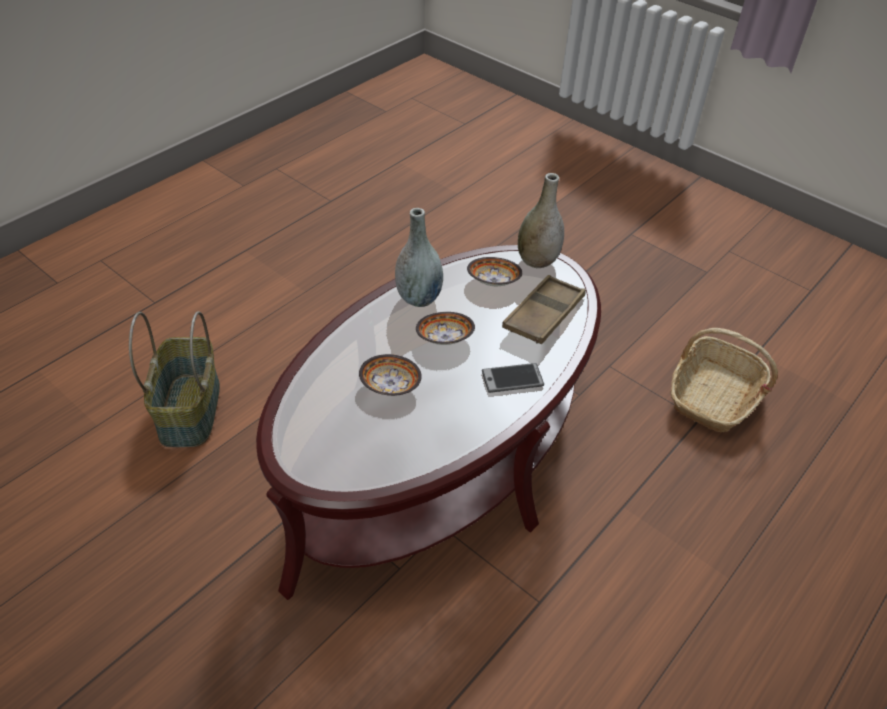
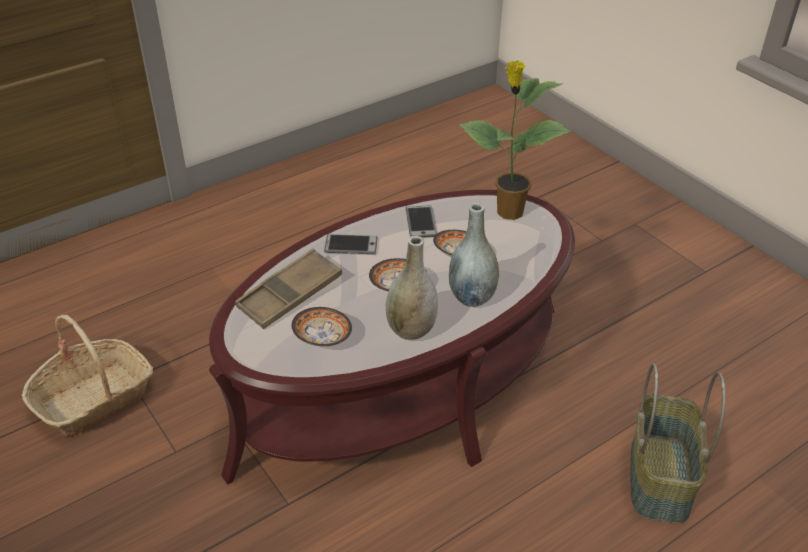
camera: 165 degrees left, 5 degrees down
grey vase [518,173,564,268] -> grey vase moved to [449,203,499,307]
none -> phone [405,206,437,238]
none -> potted plant [459,60,571,220]

